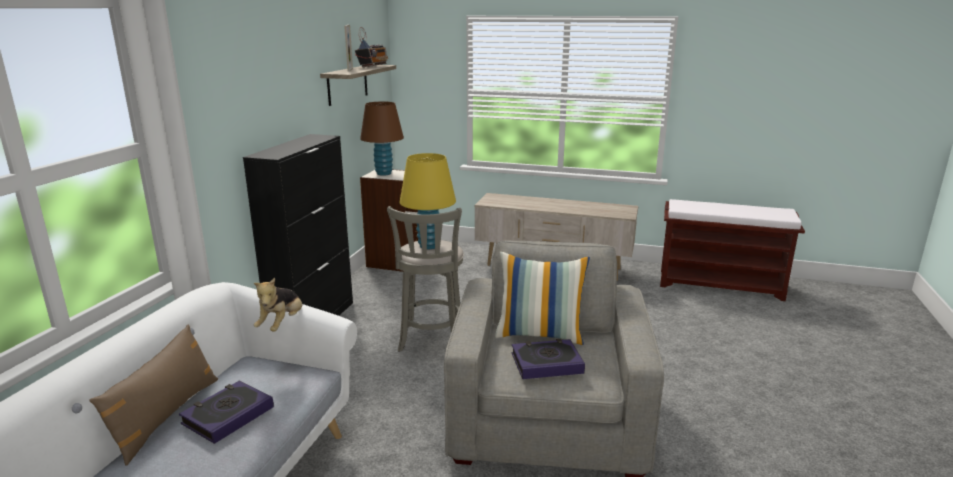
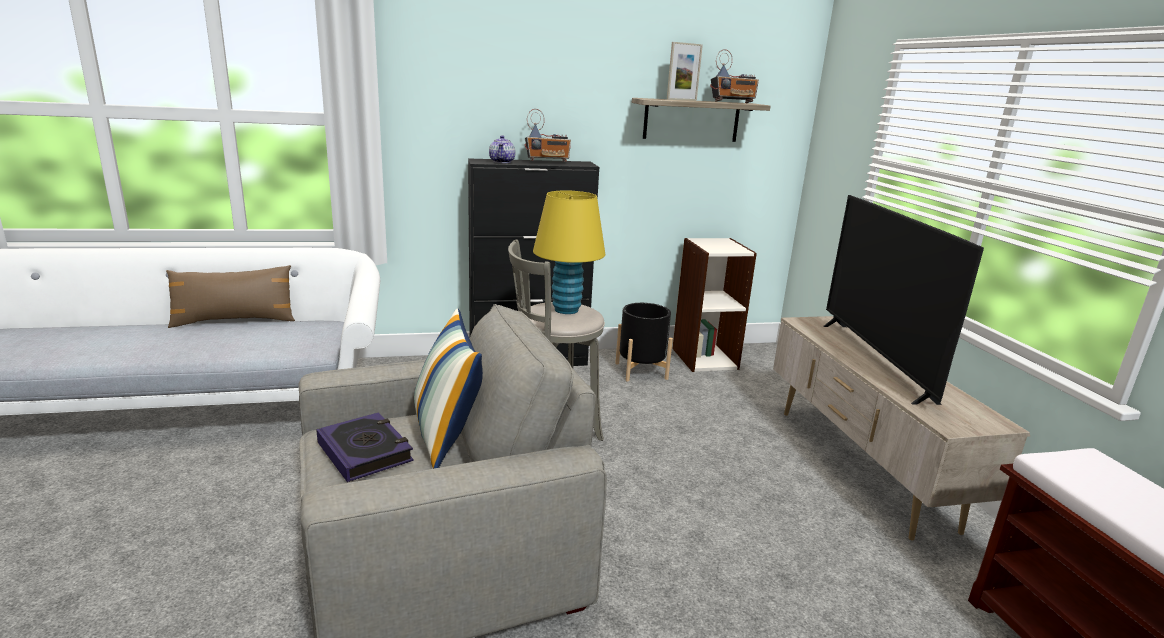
camera: 60 degrees right, 0 degrees up
book [179,380,274,444] -> none
plush toy [254,278,302,332] -> none
brown table lamp [360,101,404,176] -> none
none -> teapot [489,135,515,163]
none -> radio [525,109,571,162]
none -> black planter [615,303,673,382]
none -> television [823,195,984,405]

